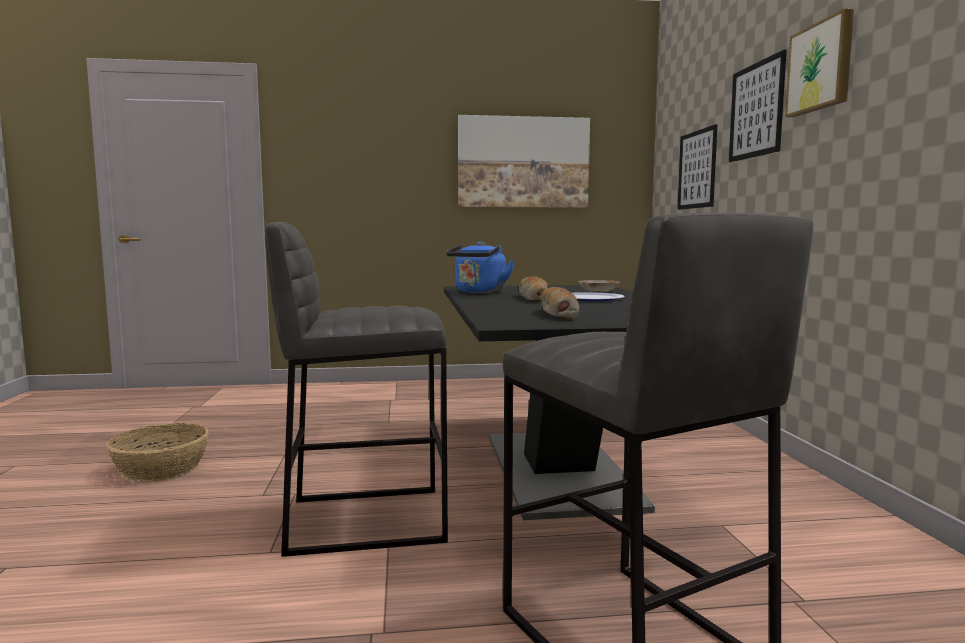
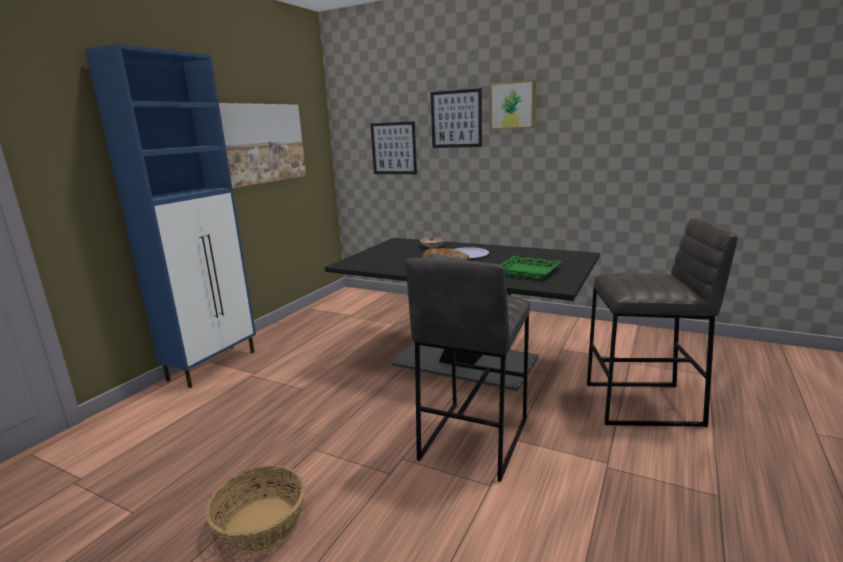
camera: 55 degrees left, 10 degrees up
blue kettle [446,242,514,293] -> none
bread [541,287,579,319] -> green tray [500,256,562,279]
none -> blue cabinet [85,44,256,388]

